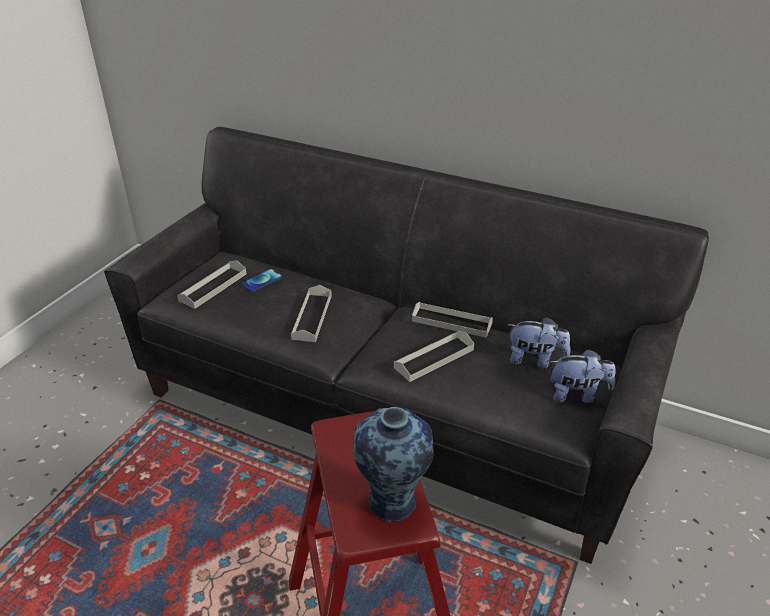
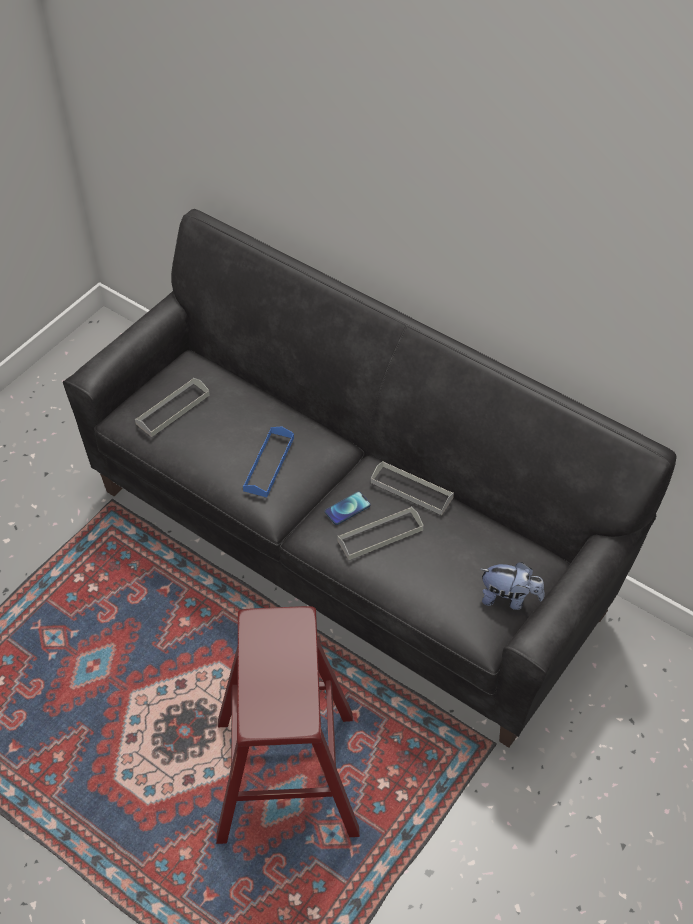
camera: 10 degrees right, 15 degrees up
phone [242,269,282,292] -> phone moved to [325,491,371,525]
grey tray [291,285,332,342] -> blue tray [243,427,294,497]
vase [354,407,433,523] -> none
plush toy [508,317,570,368] -> none

